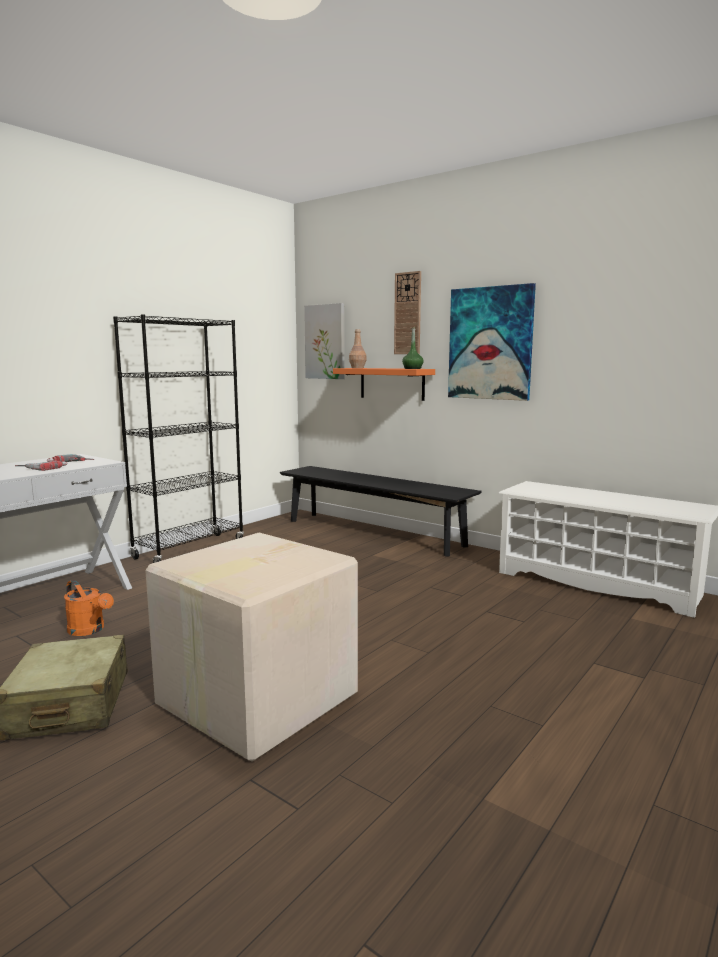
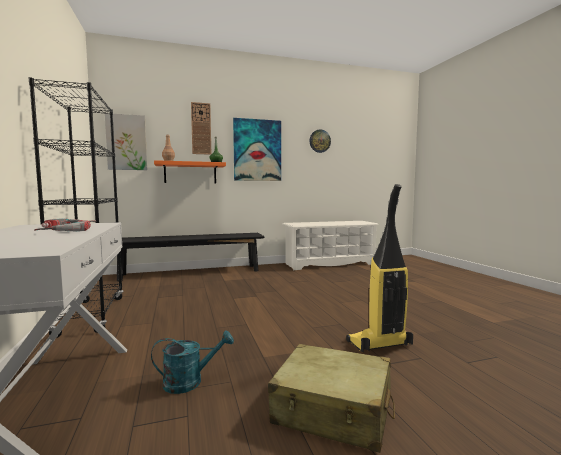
camera: 55 degrees left, 5 degrees down
orange watering can [64,580,114,636] -> turquoise watering can [151,330,234,394]
cardboard box [145,533,358,762] -> vacuum cleaner [346,184,413,352]
none -> wall clock [310,129,331,153]

